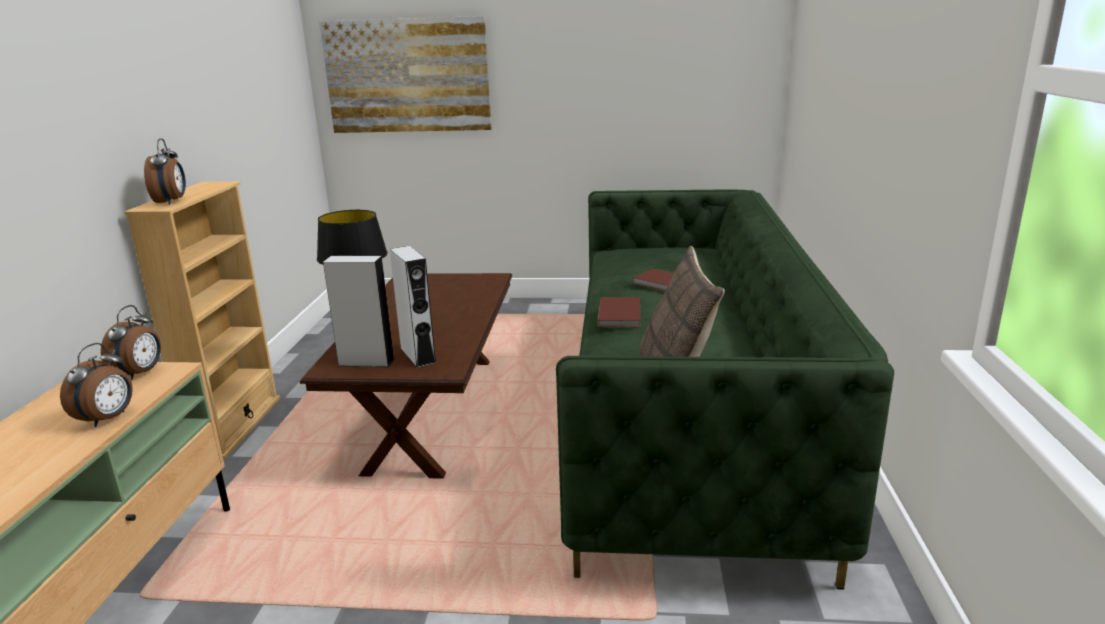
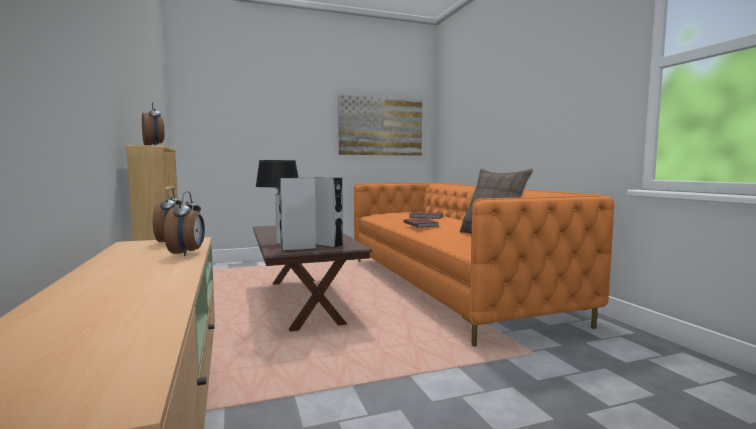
camera: 25 degrees left, 15 degrees down
picture [319,16,491,133] -> picture moved to [338,94,422,156]
green sofa [556,189,894,590] -> orange sofa [354,183,615,347]

